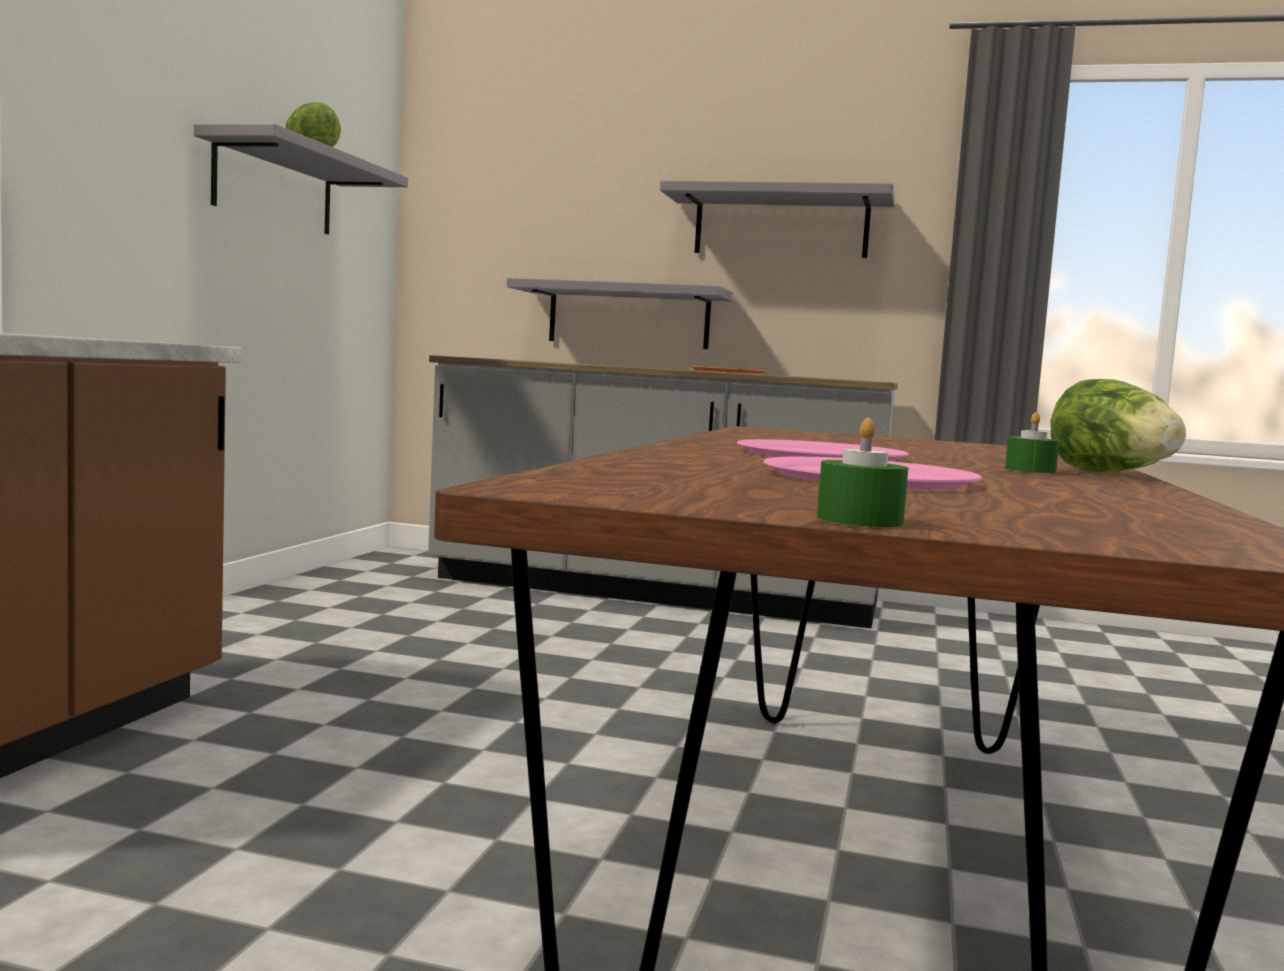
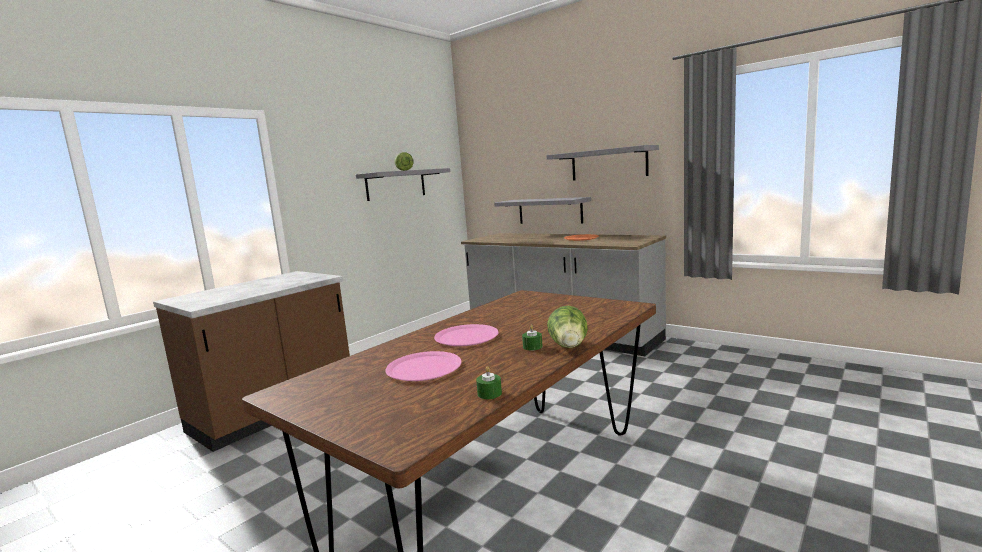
camera: 25 degrees right, 5 degrees up
green candle [817,418,908,527] -> green candle moved to [476,366,502,399]

